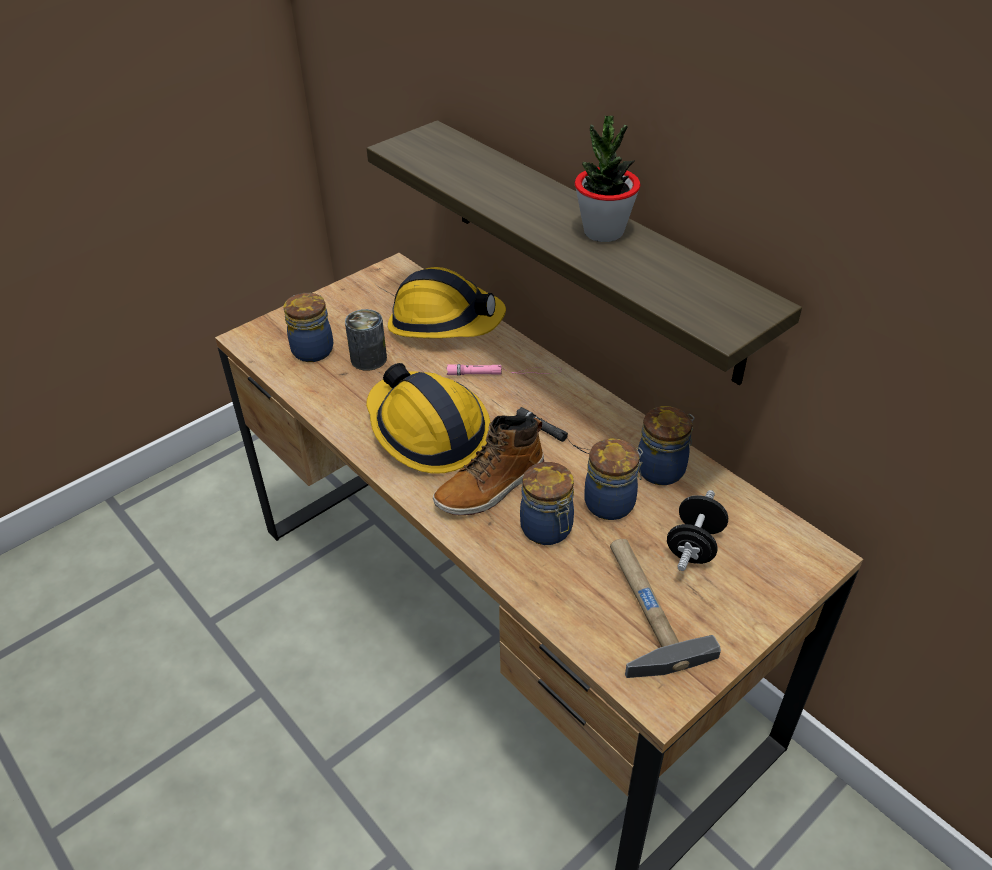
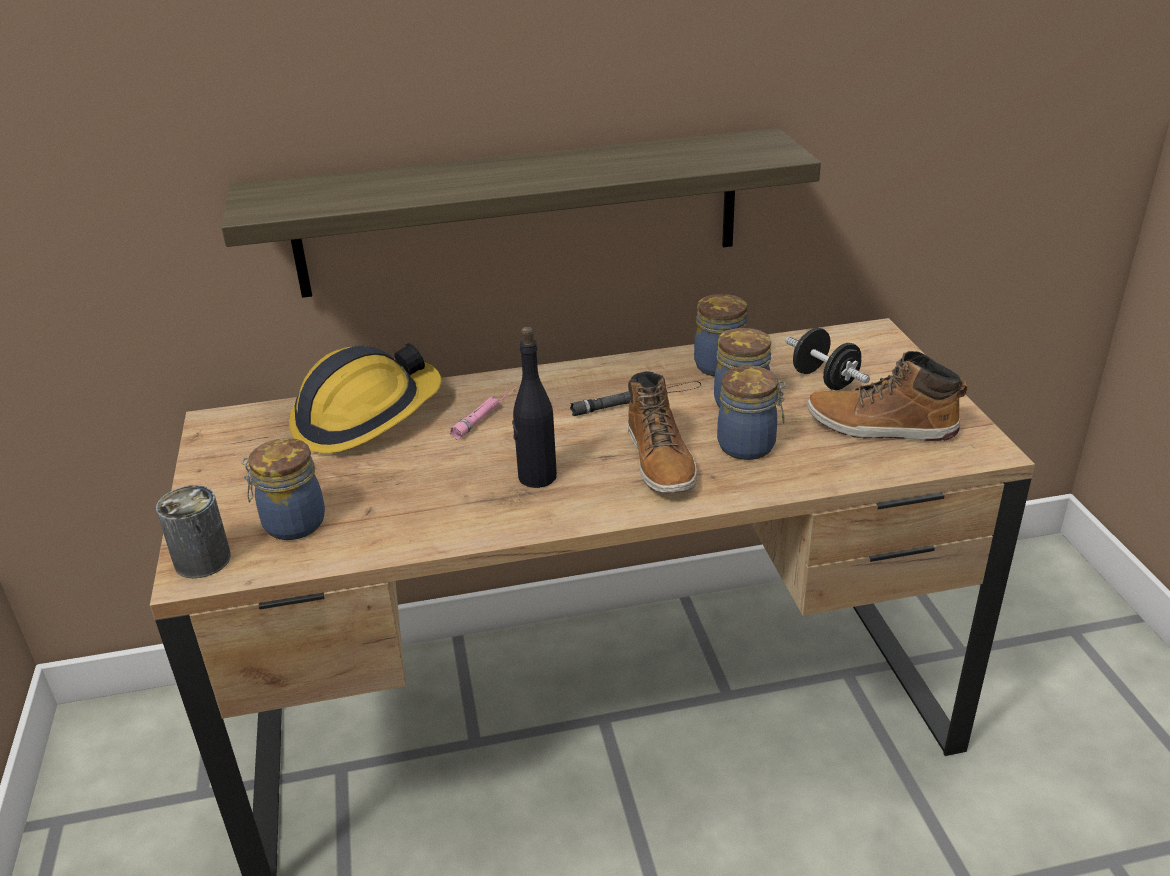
camera: 60 degrees left, 10 degrees down
can [345,309,387,371] -> can moved to [156,485,231,578]
hard hat [366,363,490,474] -> black bottle [512,327,557,488]
potted plant [575,116,640,242] -> none
hammer [610,539,721,678] -> boot [807,351,967,441]

